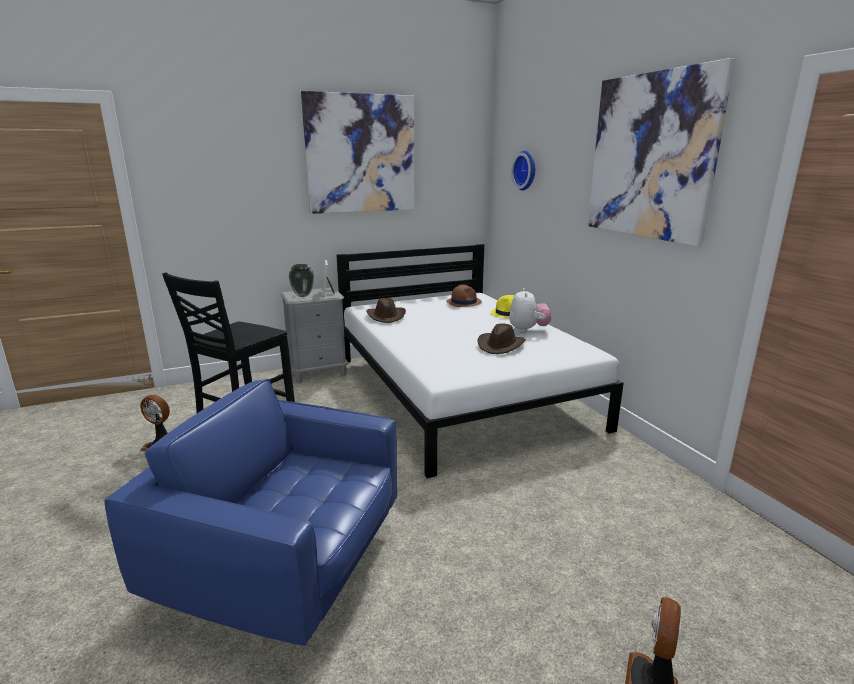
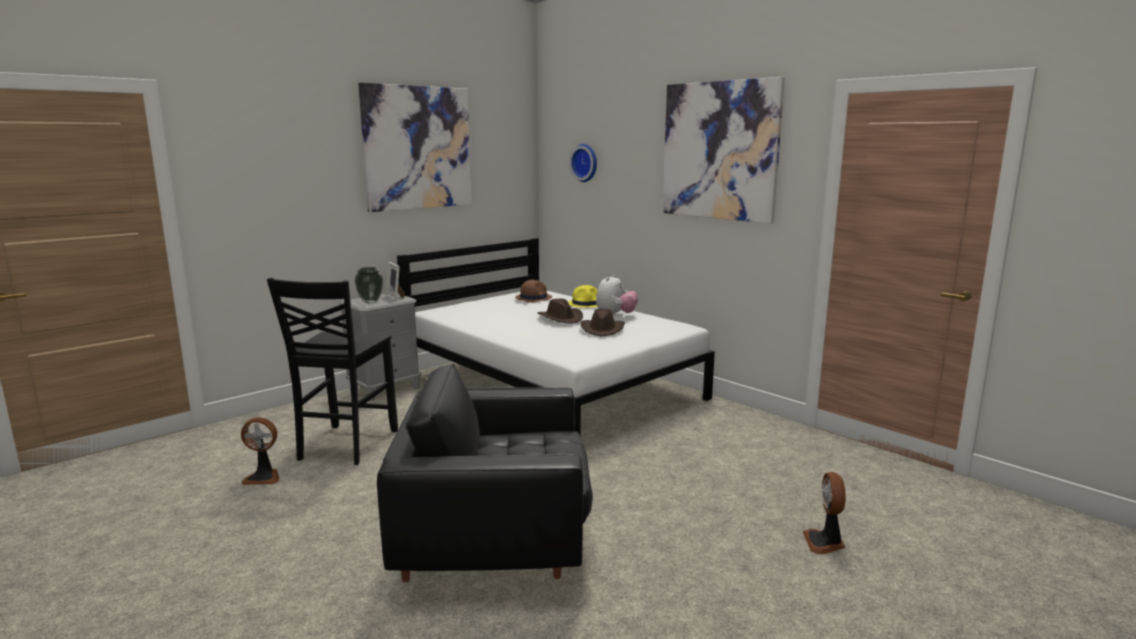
camera: 20 degrees left, 5 degrees down
blue armchair [105,378,397,646] -> black armchair [377,363,593,582]
brown hat [367,298,406,323] -> brown hat moved to [537,299,583,323]
plush toy [509,288,551,333] -> plush toy turned 45 degrees clockwise [596,274,638,315]

